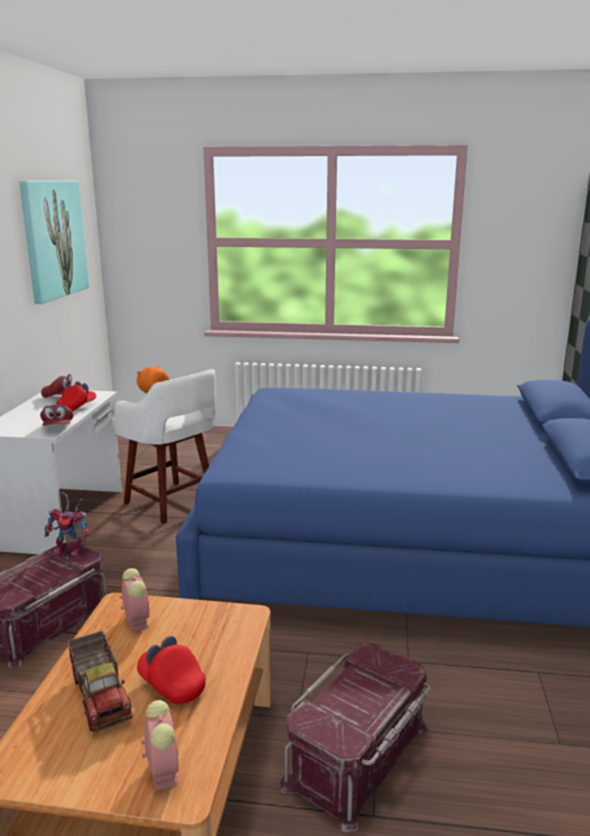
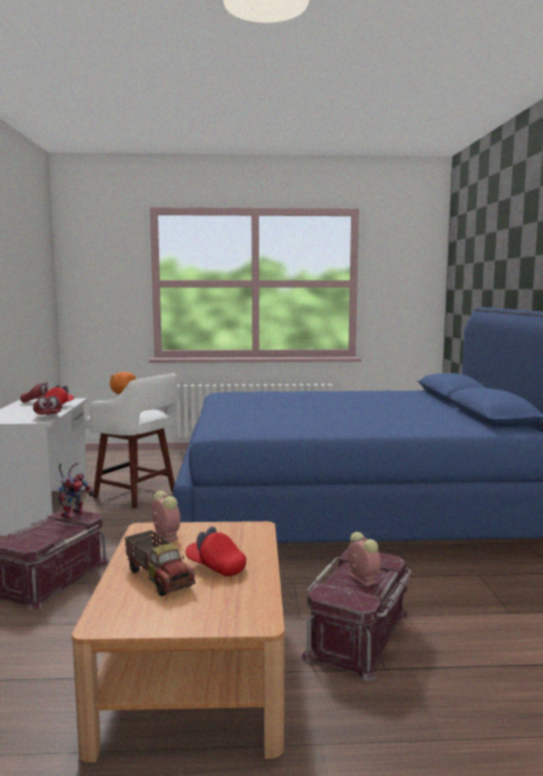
camera: 10 degrees left, 10 degrees down
picture [19,181,89,304] -> none
toy robot [44,492,90,556] -> toy robot turned 60 degrees counterclockwise [58,463,94,519]
alarm clock [141,700,179,791] -> alarm clock moved to [347,532,381,586]

